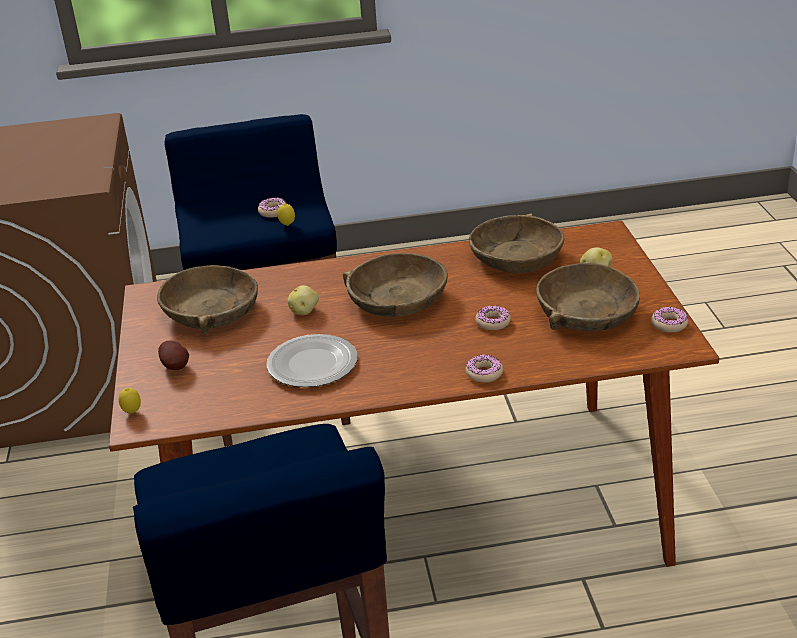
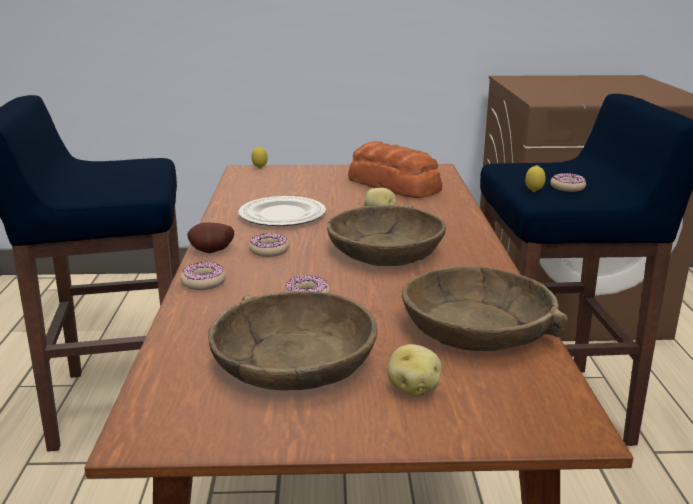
camera: 95 degrees right, 10 degrees down
brown bowl [157,265,258,334] -> bread [348,141,442,198]
potato [158,340,189,370] -> potato moved to [187,223,234,253]
donut [651,306,688,333] -> donut moved to [249,233,289,257]

